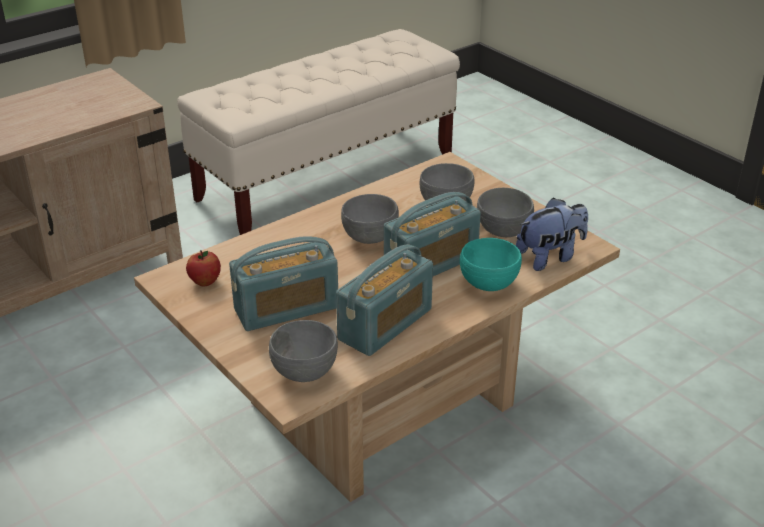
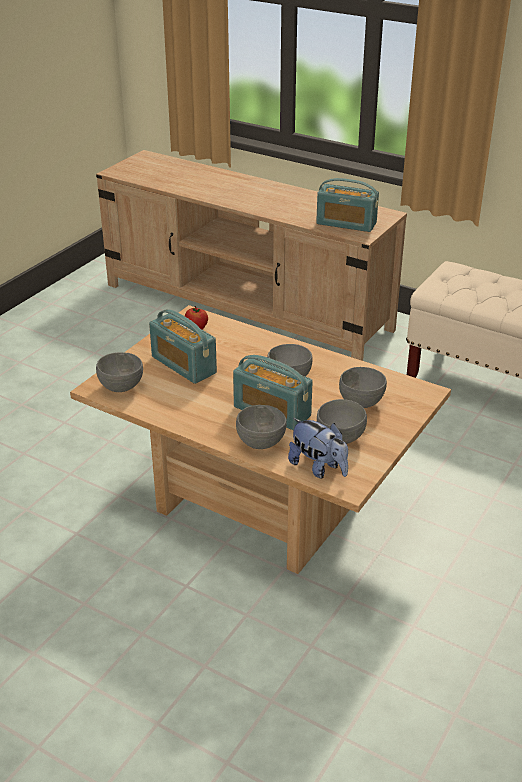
camera: 70 degrees right, 0 degrees up
radio [336,244,433,356] -> radio moved to [316,178,379,232]
turquoise bowl [460,238,522,291] -> grey bowl [236,405,287,449]

